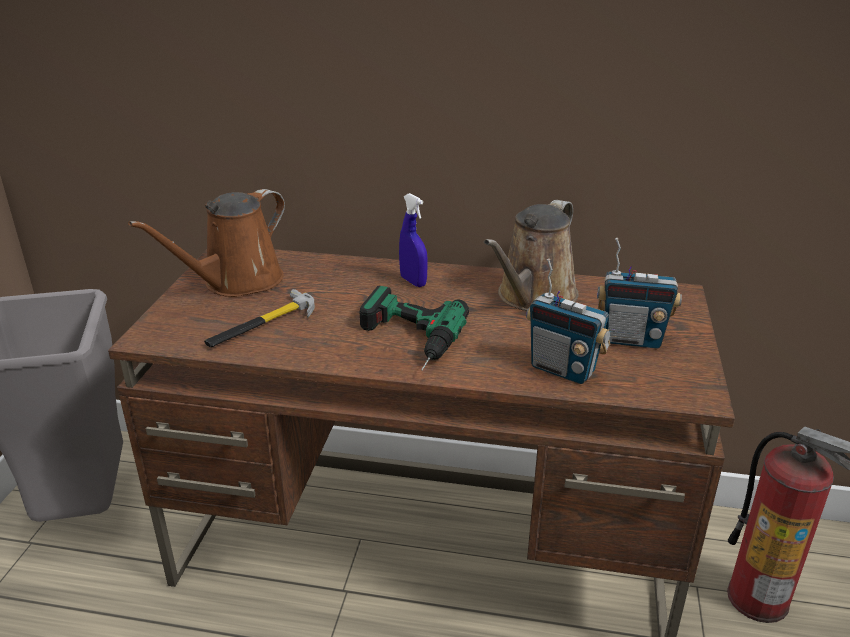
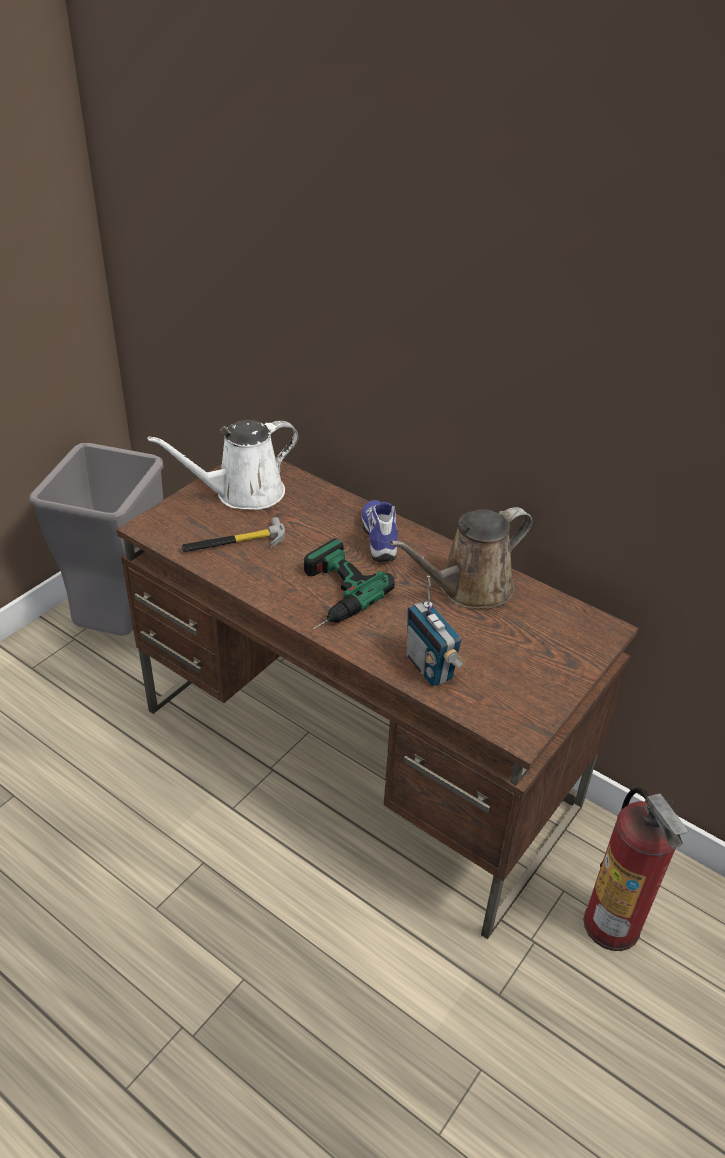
camera: 25 degrees right, 10 degrees up
brown watering can [128,189,285,297] -> white watering can [148,420,298,510]
blue spray bottle [399,193,428,287] -> shoe [361,500,398,562]
radio [597,238,682,349] -> none

